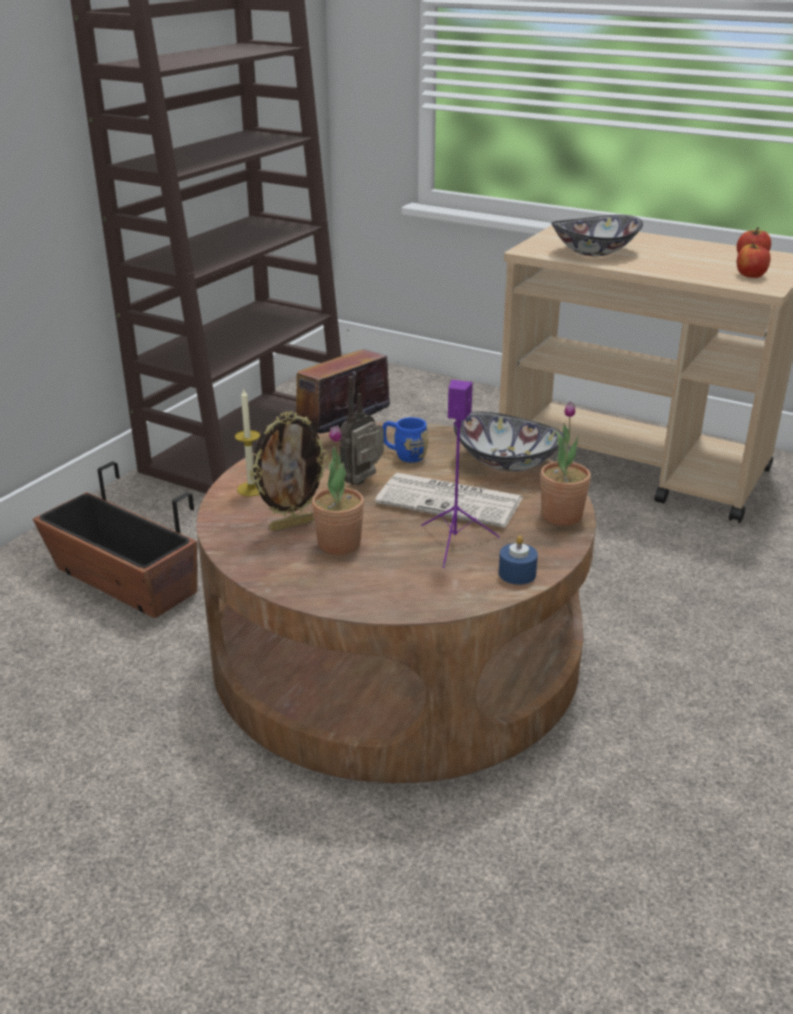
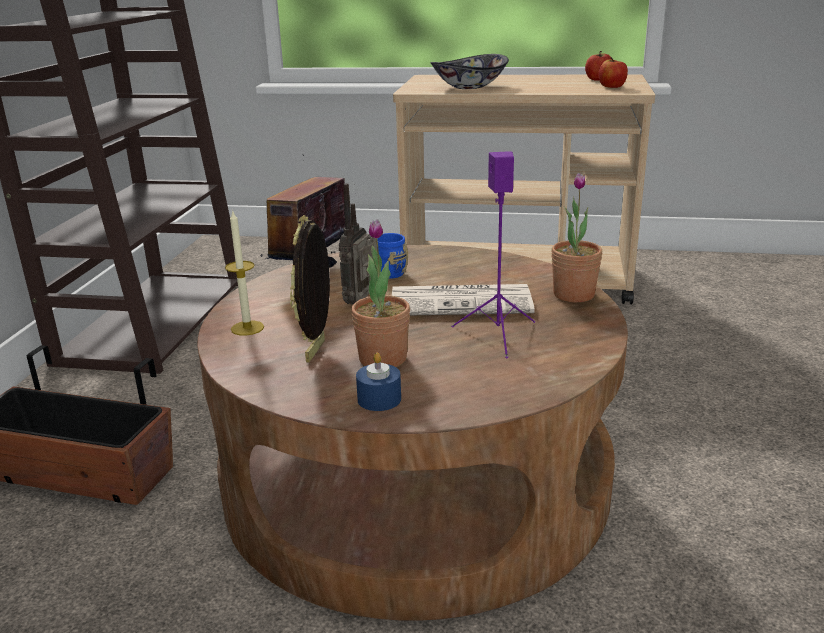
camera: 20 degrees left, 5 degrees down
picture frame [249,411,329,531] -> picture frame turned 150 degrees clockwise [290,215,330,362]
bowl [454,412,564,472] -> none
blue candle [499,535,538,585] -> blue candle moved to [356,353,401,411]

